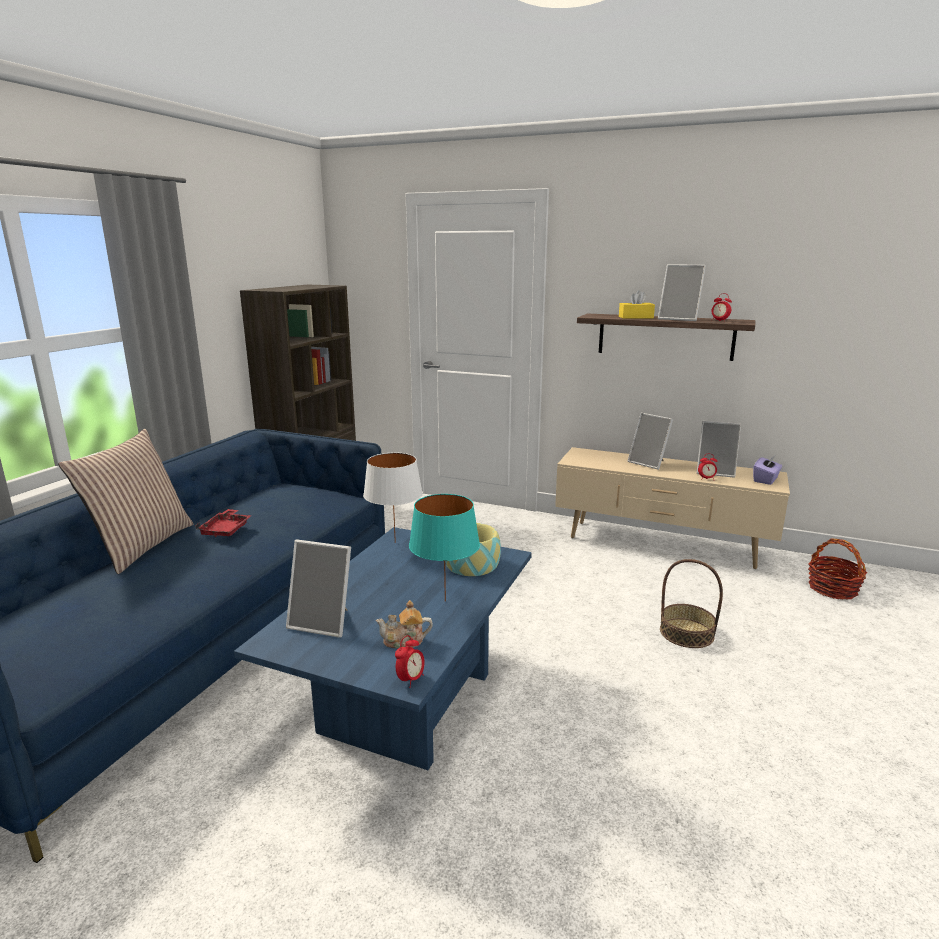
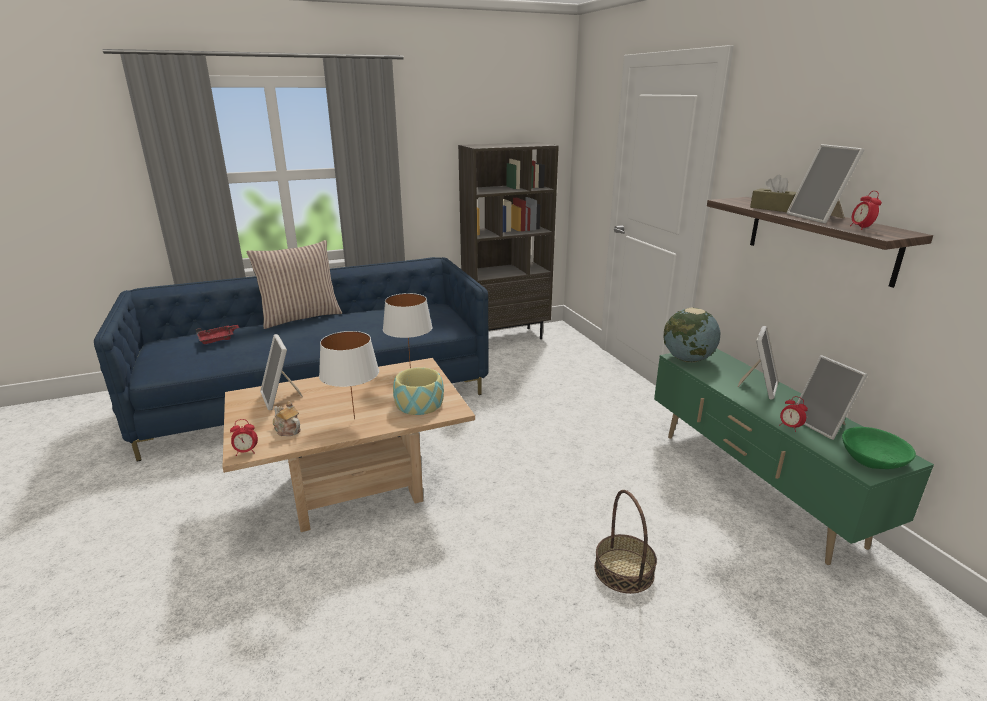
camera: 45 degrees right, 5 degrees up
red tray [195,509,252,537] -> red tray moved to [196,325,239,344]
blue coffee table [234,527,532,770] -> beige coffee table [223,358,475,532]
turquoise table lamp [409,494,480,602] -> white table lamp [319,331,379,419]
beige tv stand [555,447,790,569] -> green tv stand [654,348,934,565]
yellow tissue box [619,290,655,319] -> brown tissue box [750,175,797,212]
picture frame [628,413,673,470] -> picture frame turned 150 degrees counterclockwise [738,326,779,400]
purple tissue box [753,455,782,485] -> green bowl [842,427,916,469]
basket [808,538,867,599] -> none
none -> globe [663,307,721,362]

